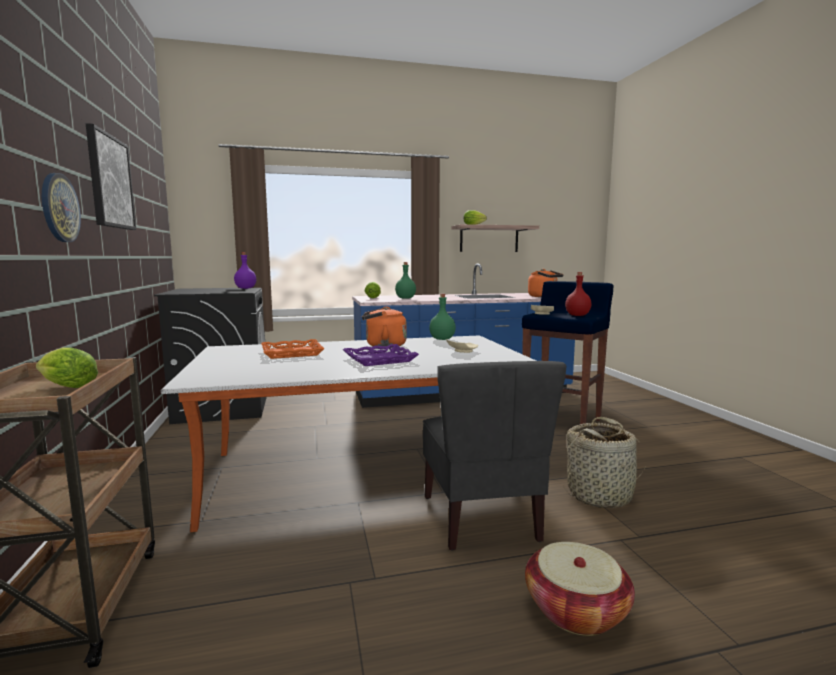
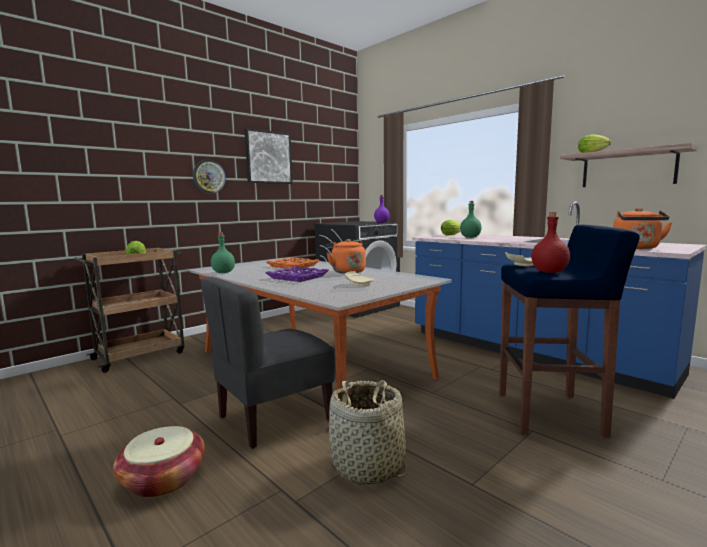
camera: 60 degrees right, 0 degrees up
green bottle [429,294,456,340] -> green bottle moved to [211,232,235,273]

